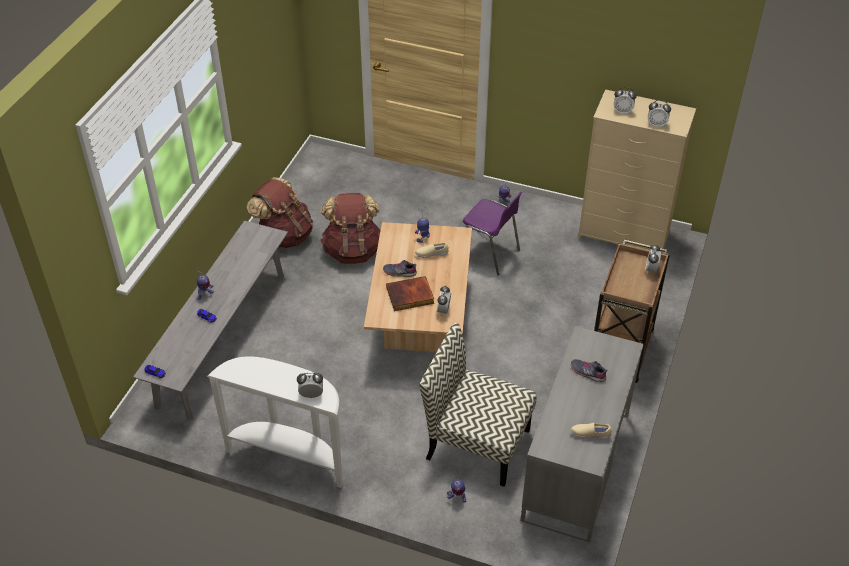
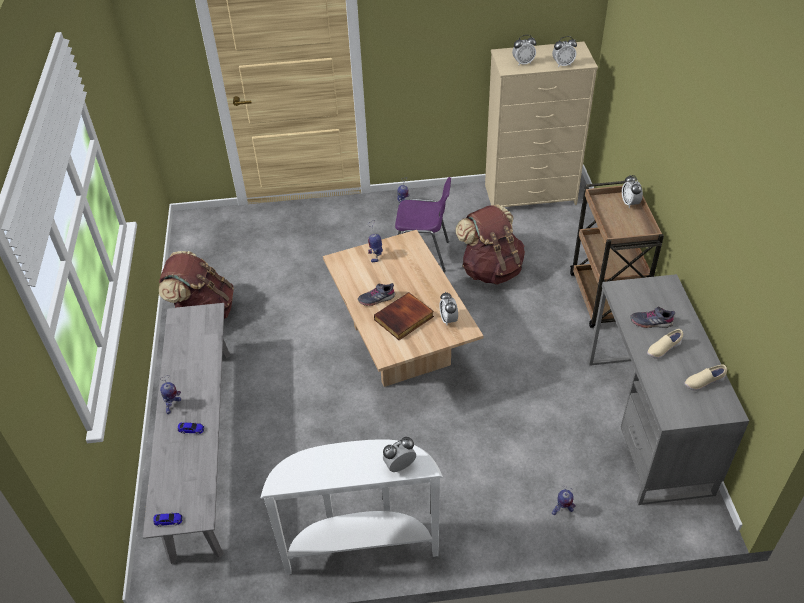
camera: 25 degrees left, 0 degrees up
brown backpack [320,193,380,264] -> brown backpack moved to [456,204,525,284]
beige shoe [415,242,448,258] -> beige shoe moved to [647,329,683,359]
chair [419,323,537,487] -> none

